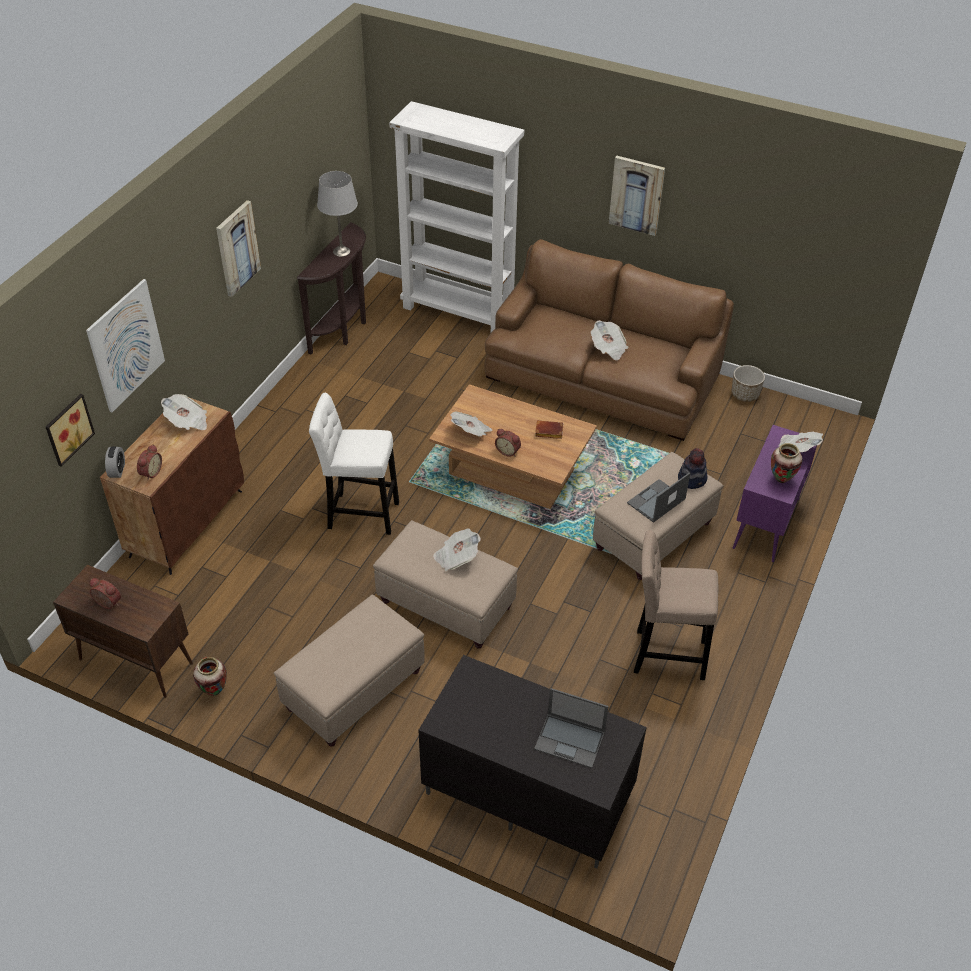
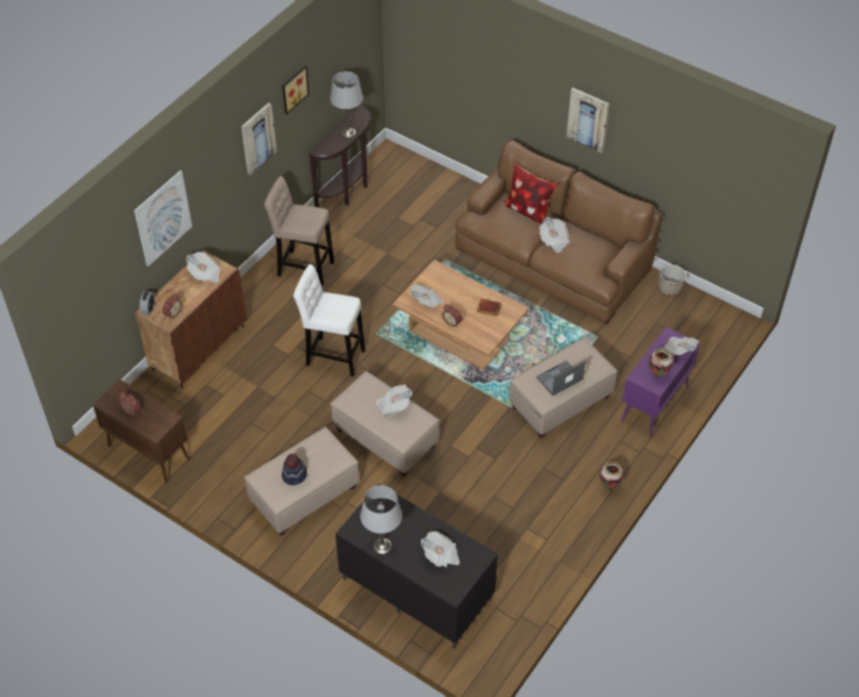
camera: 10 degrees right, 5 degrees up
picture [46,394,95,467] -> picture moved to [282,66,309,114]
vase [193,657,227,696] -> vase moved to [600,461,624,490]
white bookcase [389,101,524,332] -> none
laptop [534,688,609,768] -> newspaper [421,531,460,567]
beige stool [634,530,718,680] -> beige stool moved to [264,176,334,286]
hat [678,448,708,489] -> hat moved to [282,453,307,485]
none -> grey table lamp [360,485,402,554]
none -> pillow [504,164,557,223]

